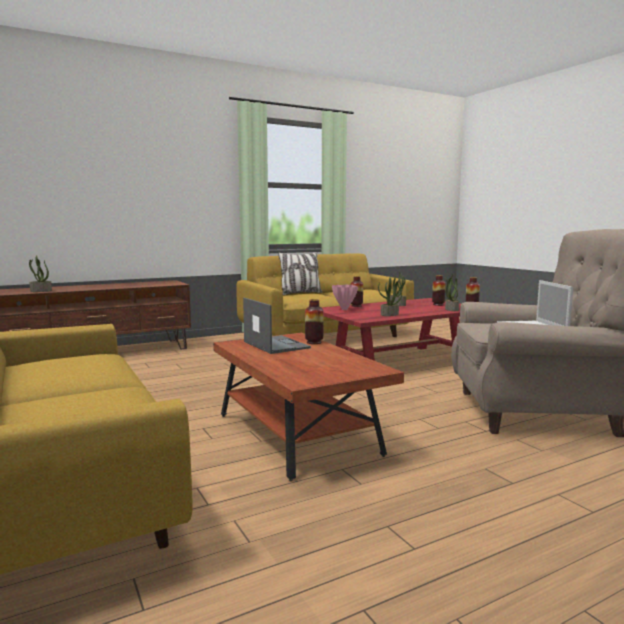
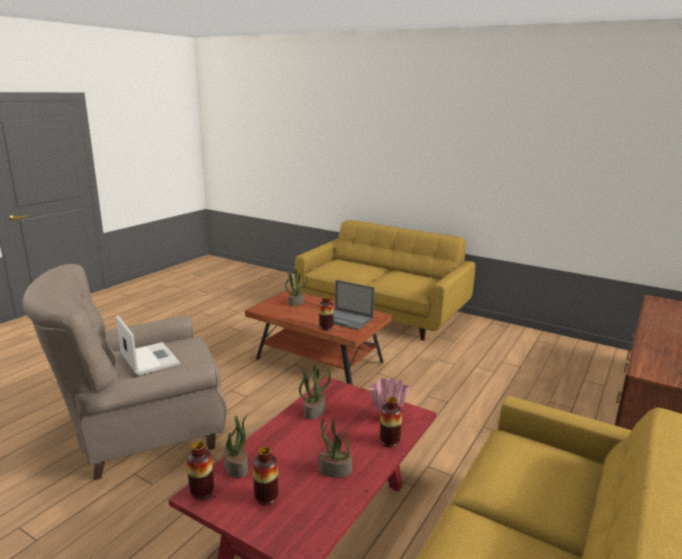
camera: 150 degrees right, 10 degrees up
potted plant [29,255,52,292] -> potted plant moved to [285,270,307,306]
pillow [278,252,323,295] -> none

